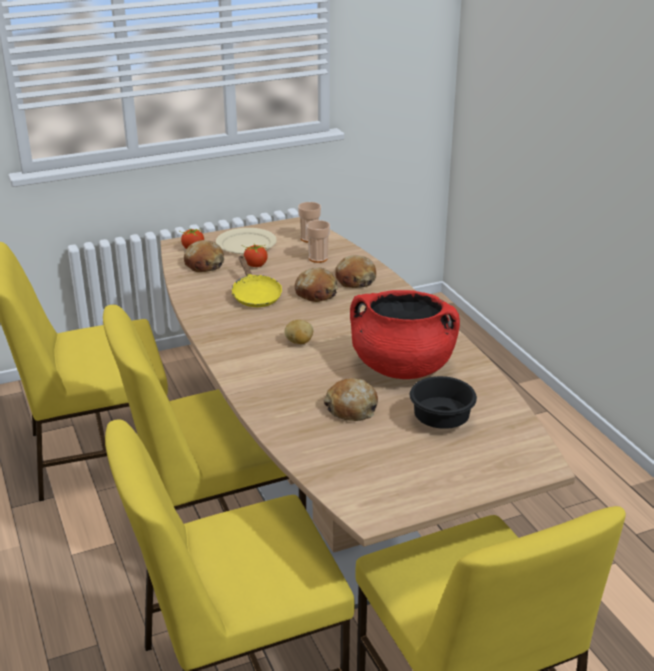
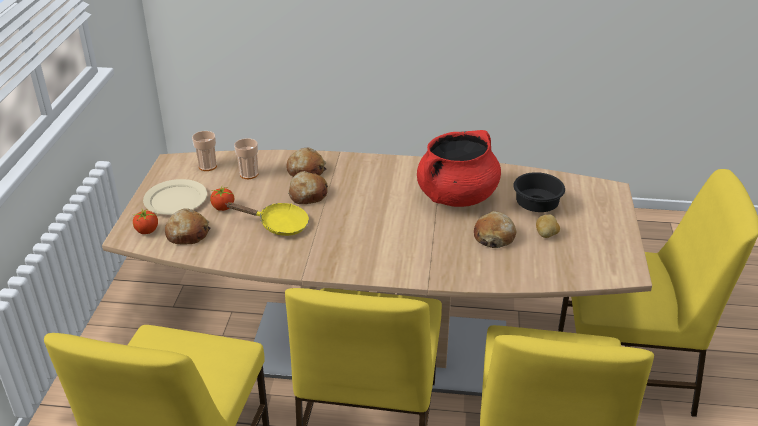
camera: 60 degrees left, 5 degrees up
potato [285,319,313,344] -> potato moved to [536,214,560,238]

